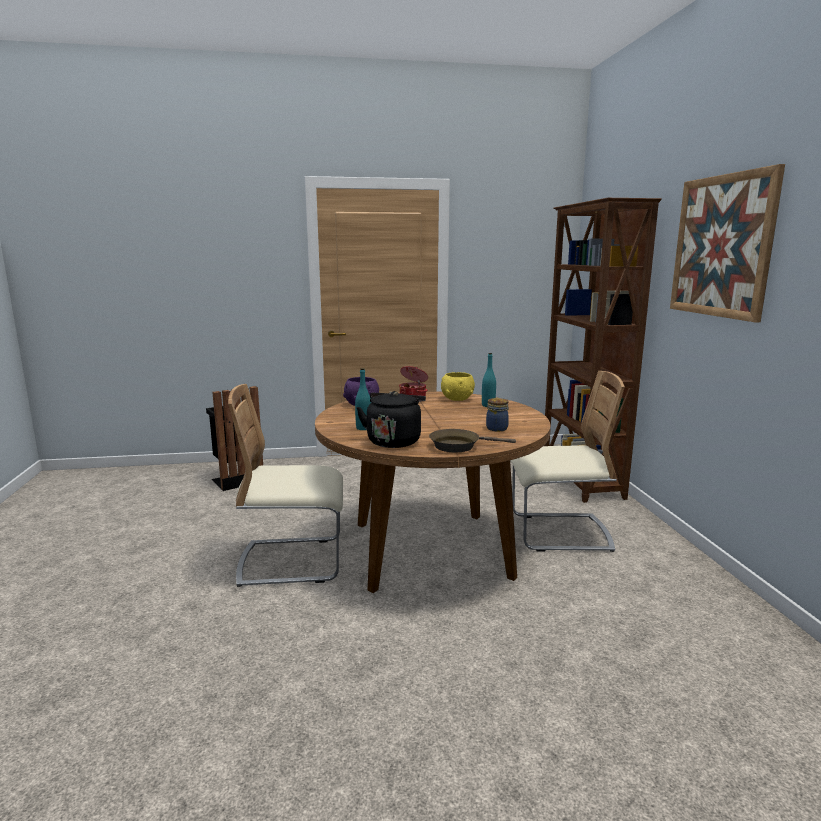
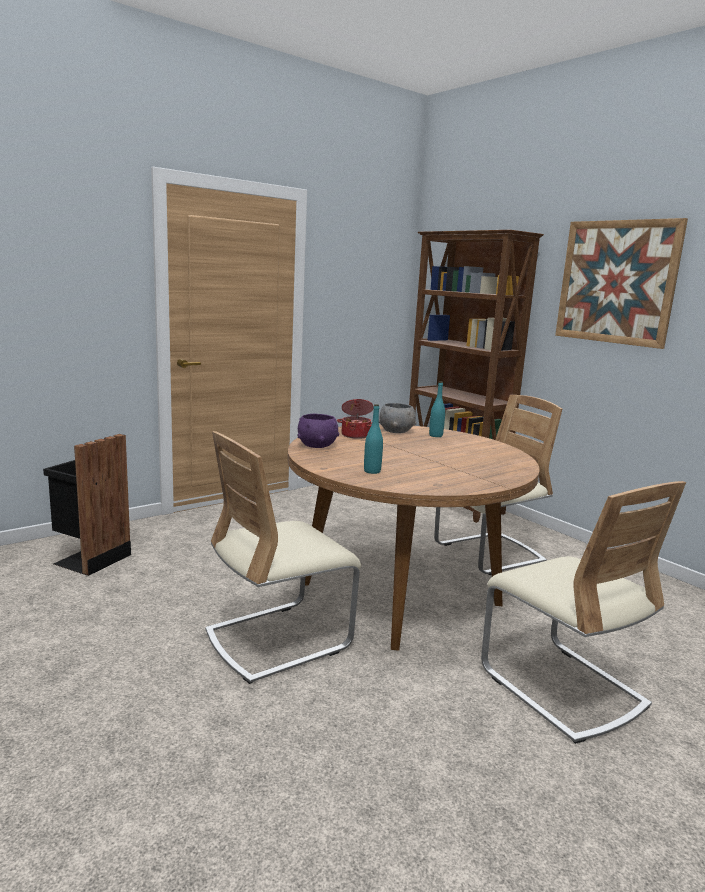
camera: 30 degrees left, 0 degrees up
black kettle [356,391,426,448] -> none
brown frying pan [429,429,516,453] -> none
yellow bowl [441,372,475,401] -> grey bowl [379,403,417,433]
jar [486,398,509,431] -> none
none -> beige chair [481,481,686,744]

